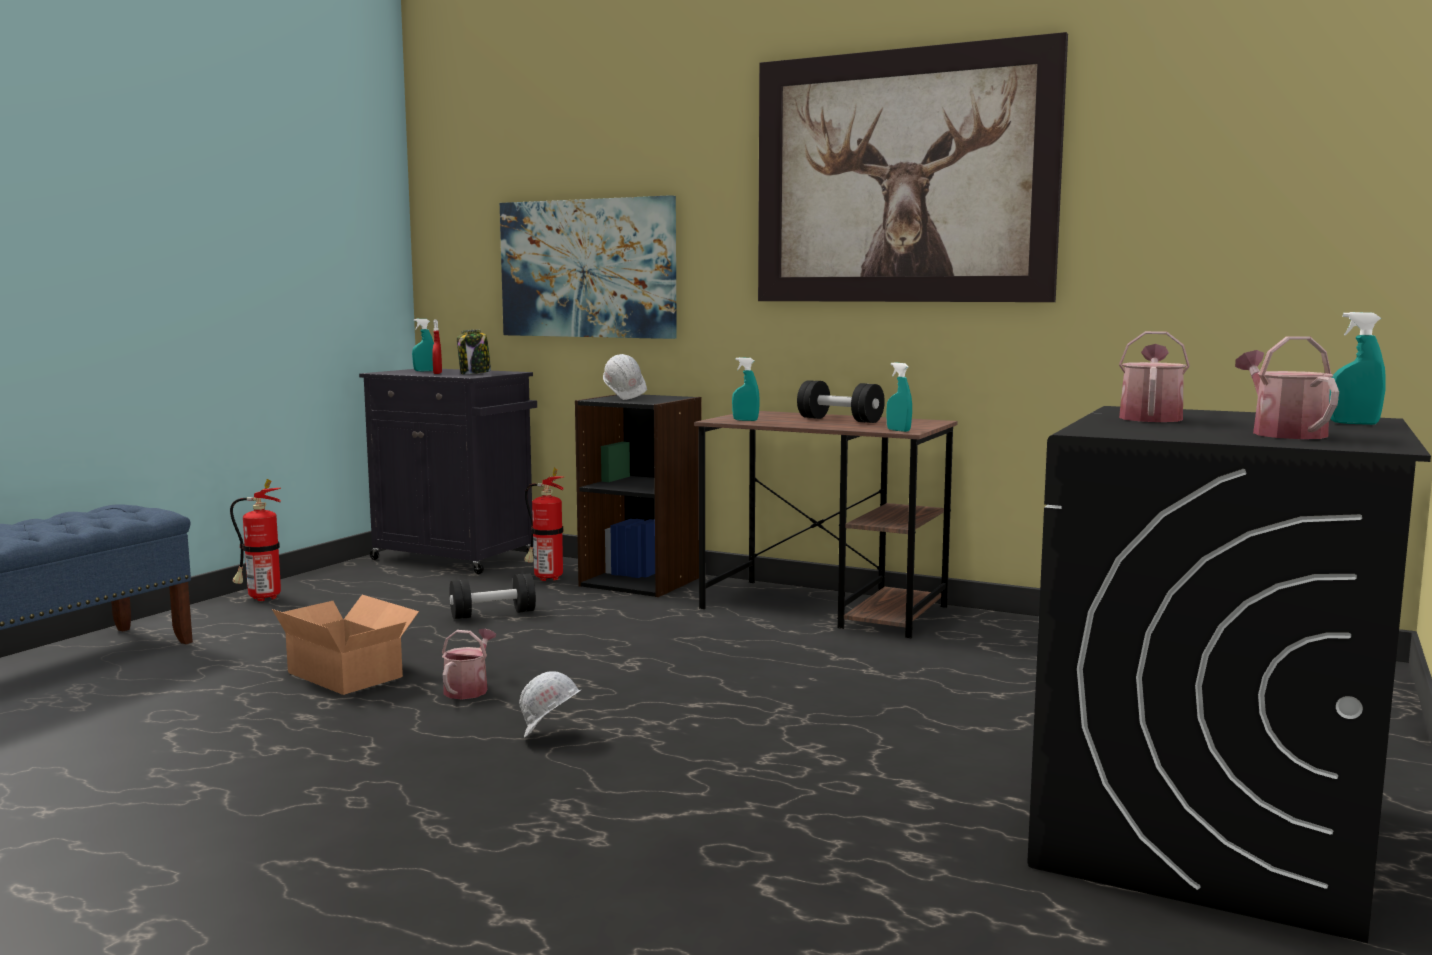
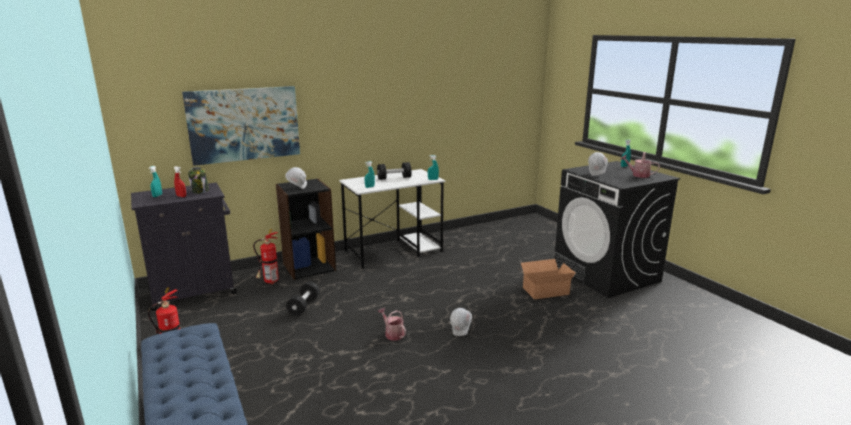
camera: 55 degrees left, 10 degrees up
cardboard box [272,595,419,695] -> cardboard box moved to [519,259,575,300]
brown desk [694,411,957,639] -> white desk [339,169,445,269]
picture [758,32,1068,302] -> none
watering can [1119,331,1190,422] -> white hard hat [588,152,608,175]

